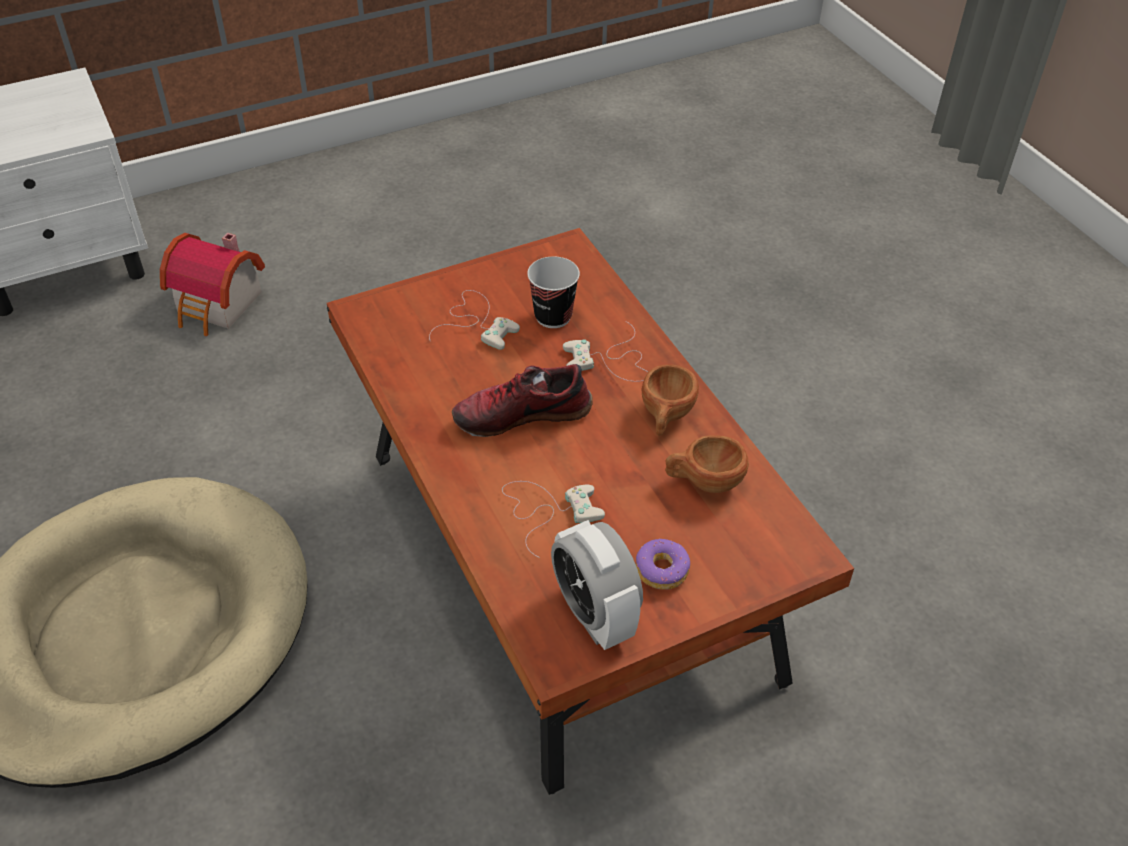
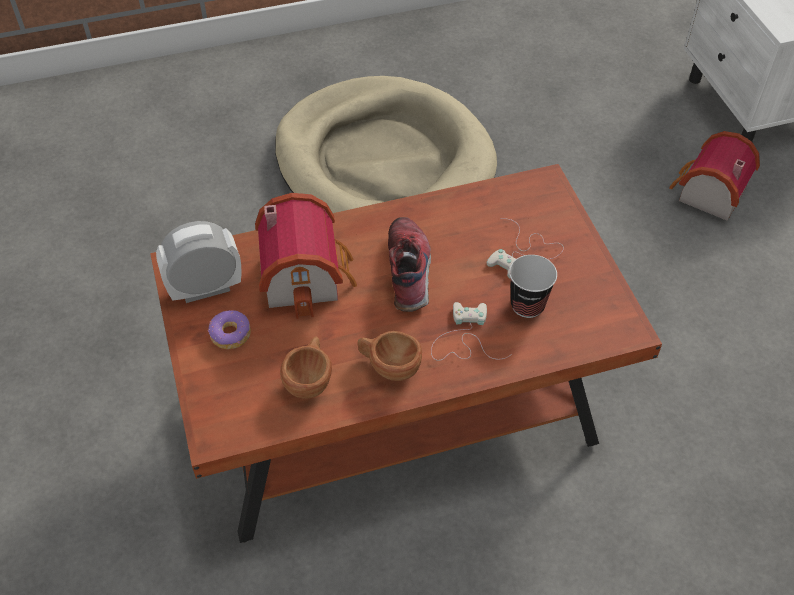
camera: 100 degrees right, 5 degrees up
white game controller [502,481,605,558] -> toy house [255,193,357,319]

